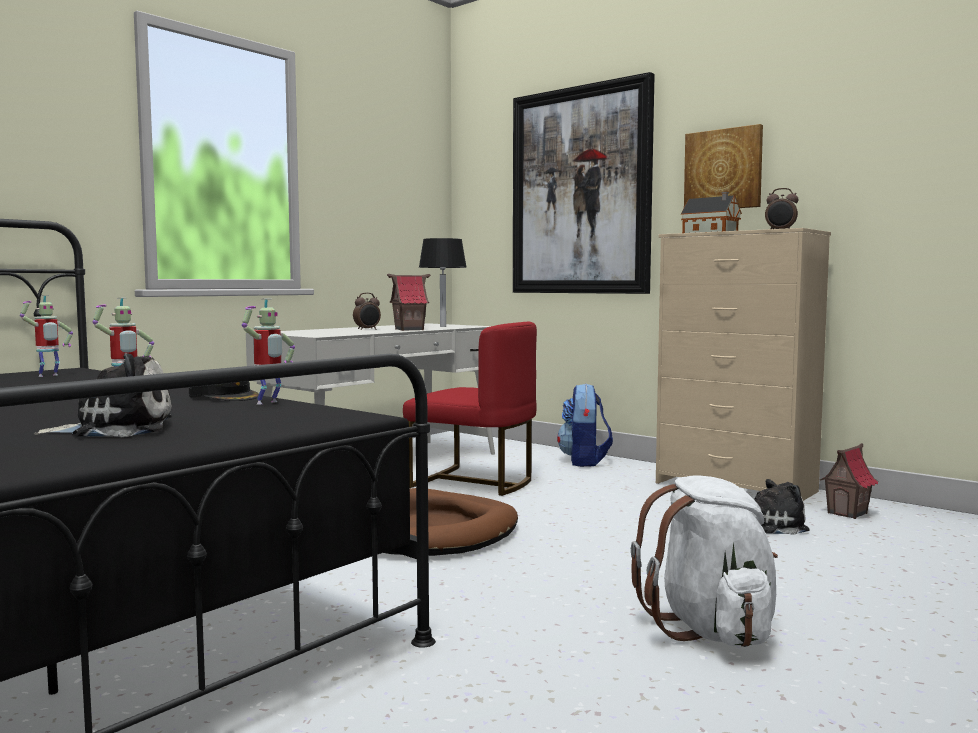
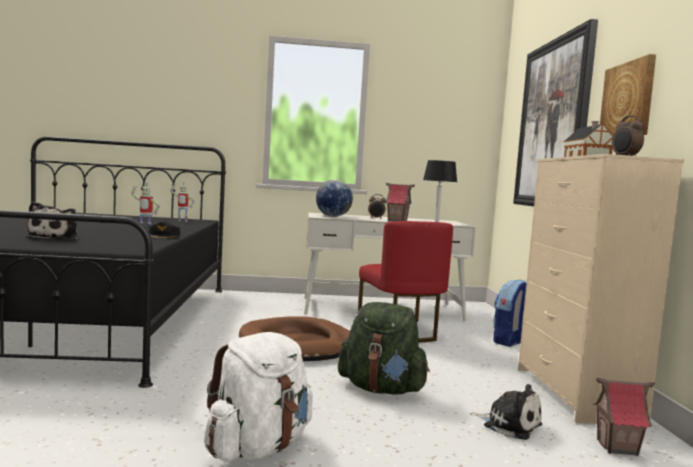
camera: 45 degrees right, 0 degrees up
plush toy [34,353,173,437] -> plush toy turned 60 degrees clockwise [25,202,81,240]
toy robot [242,299,295,405] -> none
none -> globe [316,180,353,217]
none -> green backpack [338,302,430,395]

